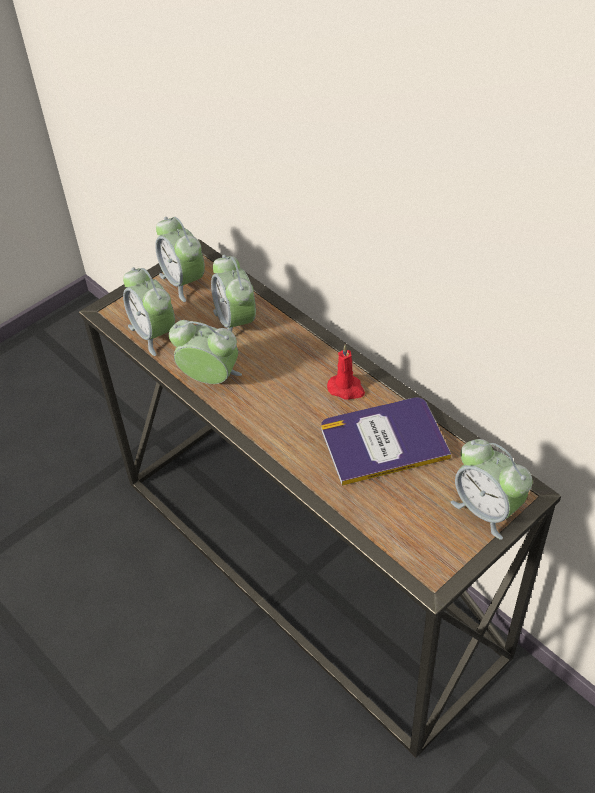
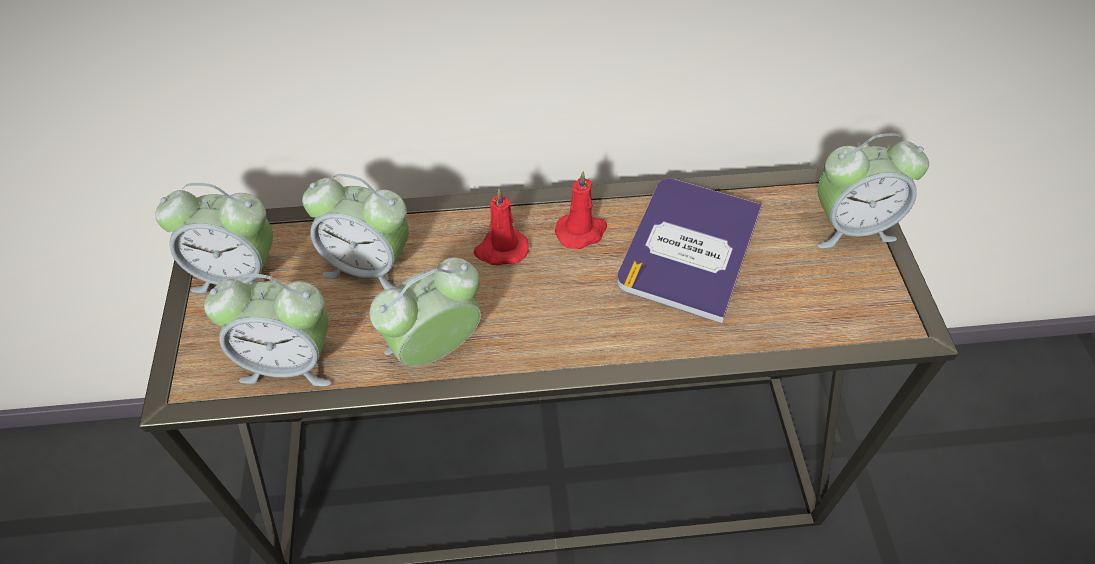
camera: 55 degrees left, 5 degrees up
none -> red candle [473,188,529,265]

